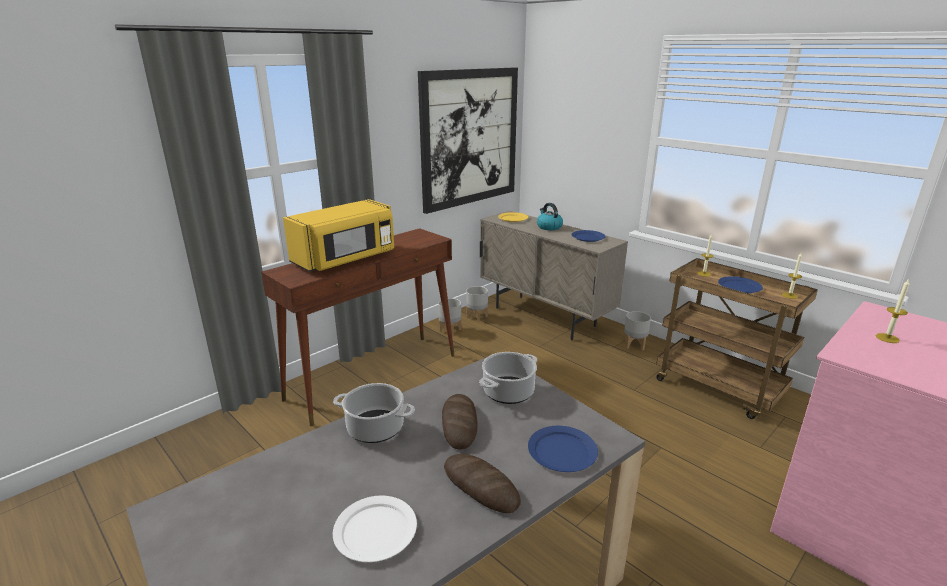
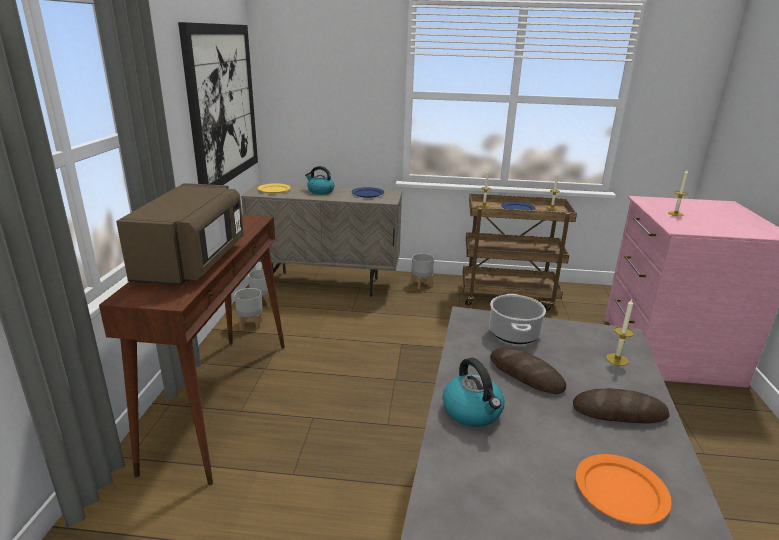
camera: 40 degrees left, 0 degrees up
yellow microwave [283,199,394,272] -> brown microwave [116,183,244,285]
cooking pot [333,383,415,443] -> kettle [443,358,505,427]
white plate [333,496,417,562] -> orange plate [576,454,672,525]
blue plate [528,426,598,472] -> candle [606,299,634,366]

